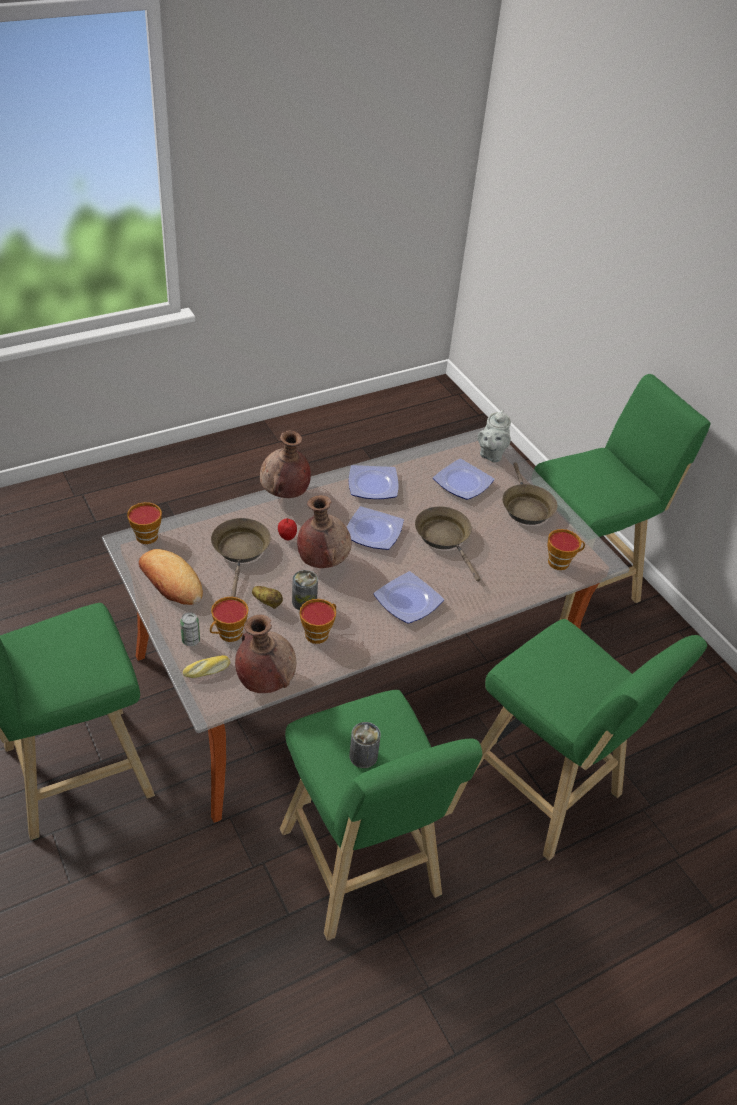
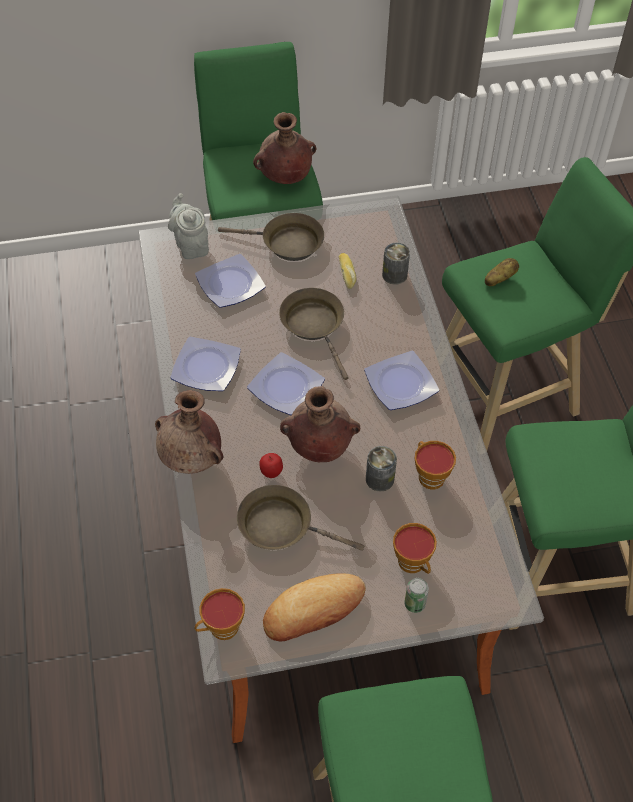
camera: 70 degrees left, 10 degrees up
bread [183,655,231,678] -> bread moved to [339,253,356,289]
brown vase [235,615,296,693] -> brown vase moved to [253,112,316,184]
potato [252,586,283,609] -> potato moved to [485,258,519,286]
can [349,722,381,768] -> can moved to [382,243,410,285]
brown frying pan [415,506,481,582] -> brown frying pan turned 75 degrees clockwise [279,288,349,380]
grey teapot [478,410,511,462] -> grey teapot turned 150 degrees counterclockwise [168,193,209,259]
cup [548,529,585,570] -> none

